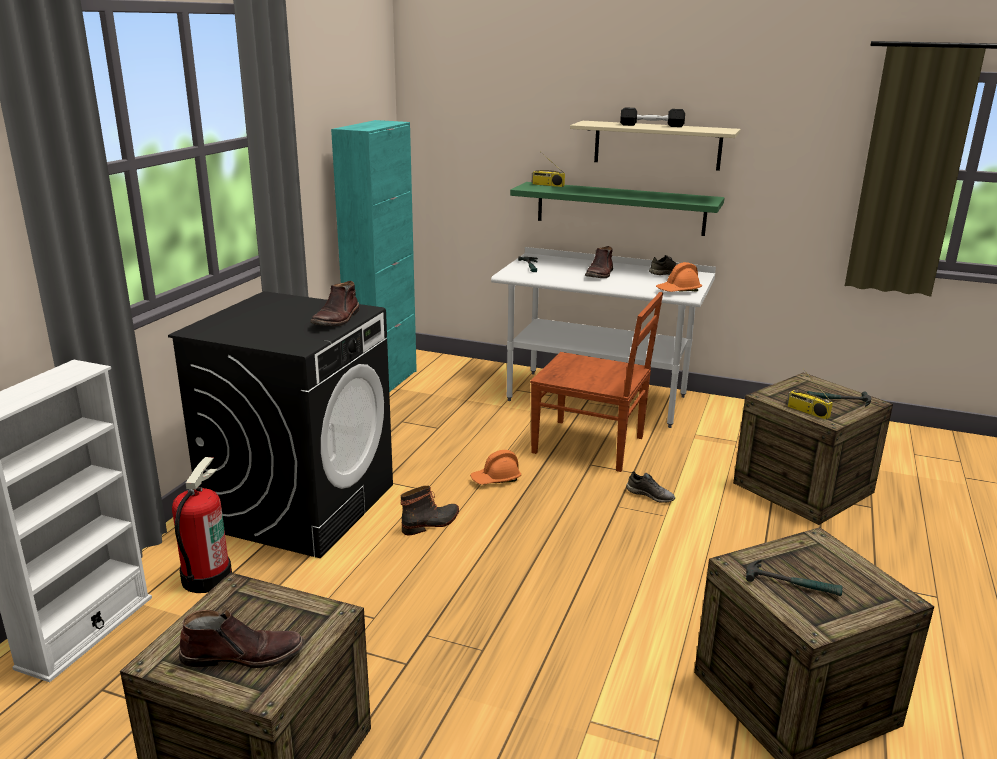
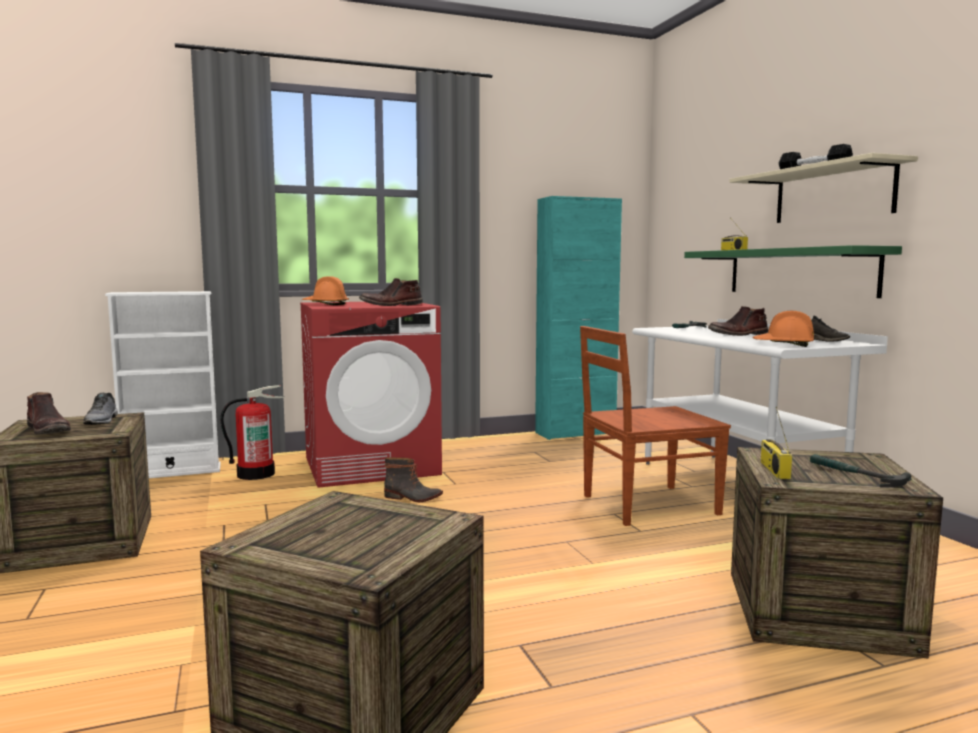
camera: 50 degrees right, 15 degrees down
black washing machine [168,291,393,558] -> red washing machine [300,302,442,488]
orange hard hat [470,450,521,485] -> orange hard hat moved to [302,276,349,305]
brown chair [530,292,663,472] -> brown chair turned 90 degrees clockwise [580,326,731,526]
grey shoe [626,471,675,503] -> grey shoe moved to [83,393,118,425]
hammer [746,559,842,596] -> none

